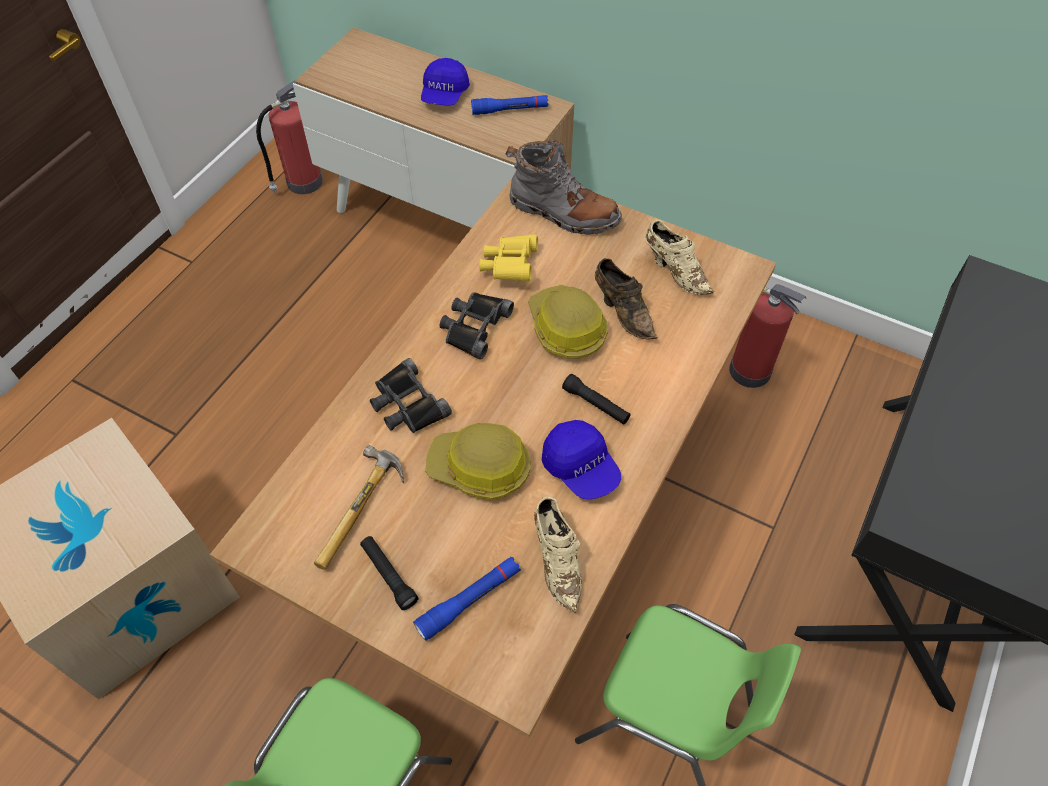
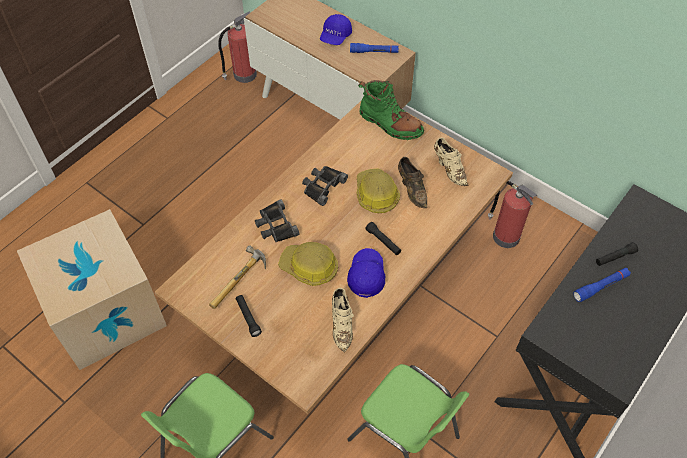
camera: 10 degrees right, 0 degrees up
blue flashlight [413,557,521,641] -> blue flashlight moved to [573,268,631,302]
yellow binoculars [479,234,538,281] -> none
grey boot [505,140,622,235] -> green boot [358,80,424,140]
blue cap [542,420,621,499] -> blue cap turned 150 degrees counterclockwise [347,248,385,298]
none -> black flashlight [596,242,638,266]

